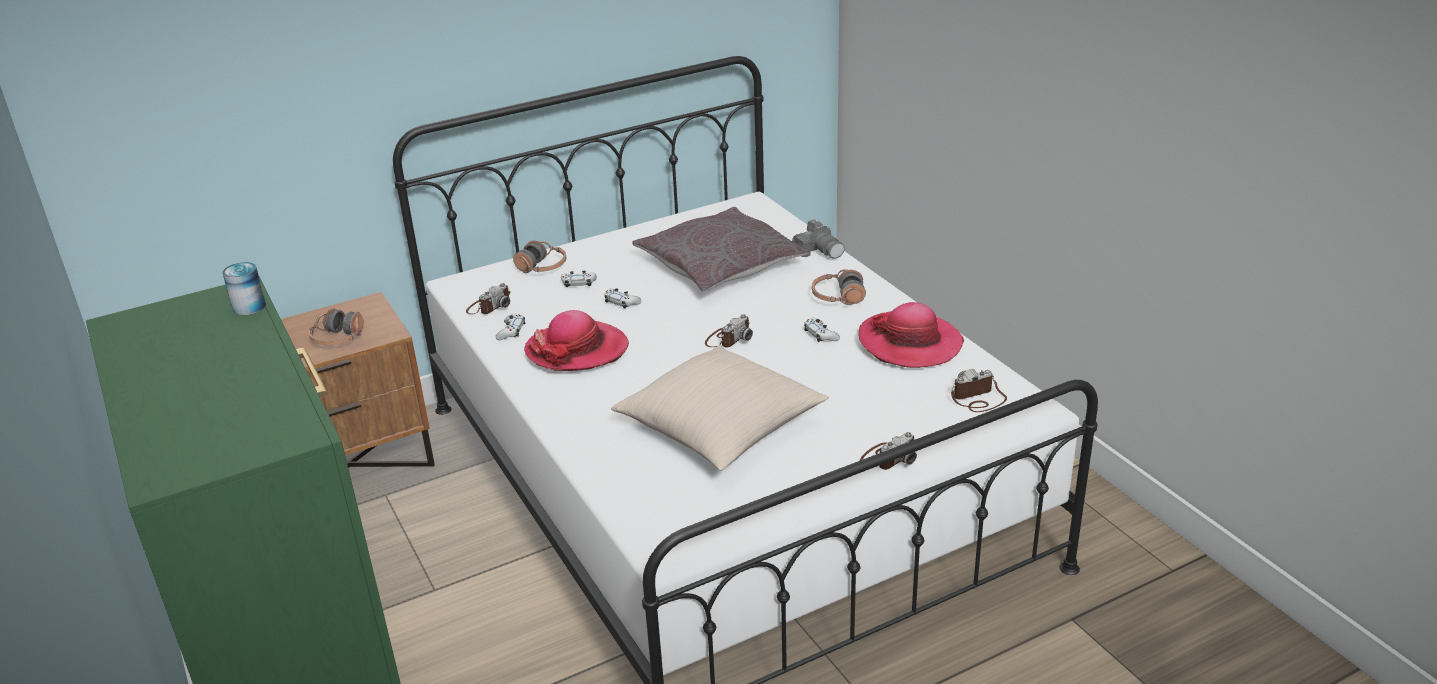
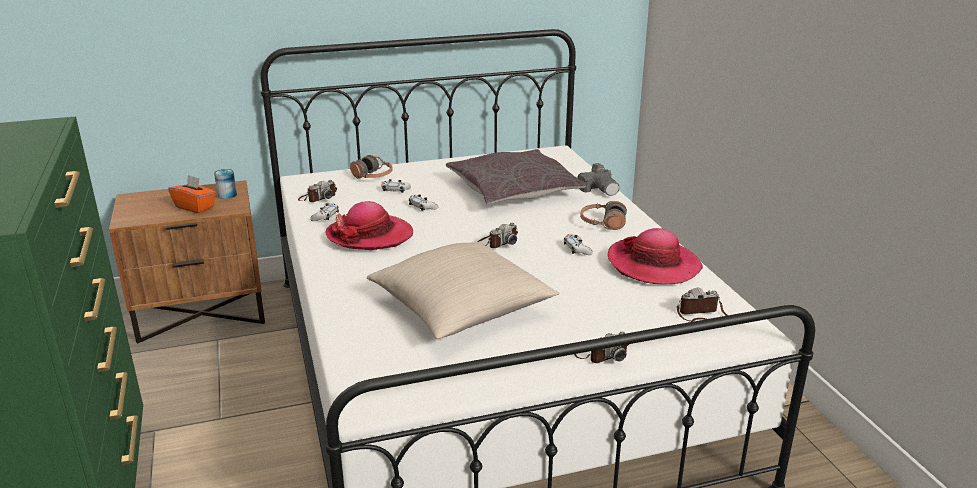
camera: 10 degrees right, 5 degrees down
can [223,262,266,315] -> can moved to [214,169,237,199]
headphones [309,309,364,345] -> orange tissue box [168,175,216,213]

